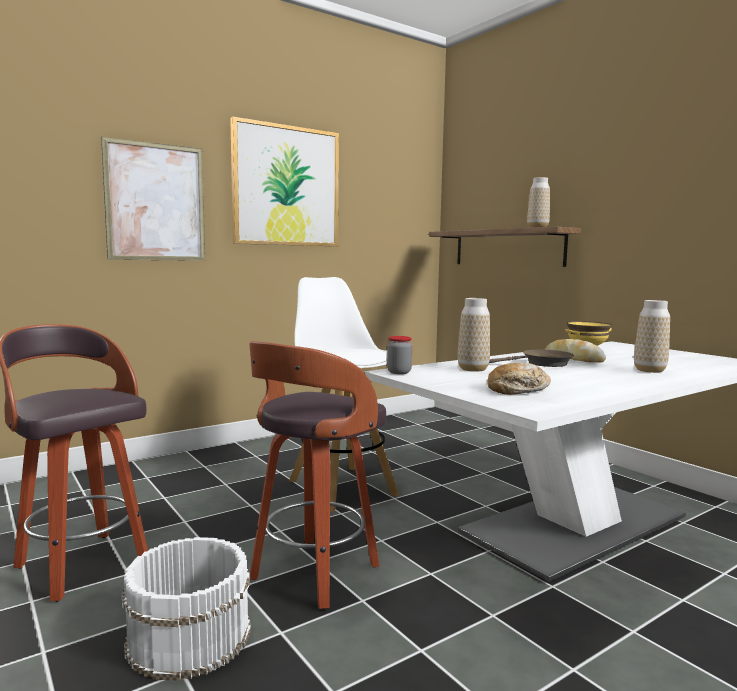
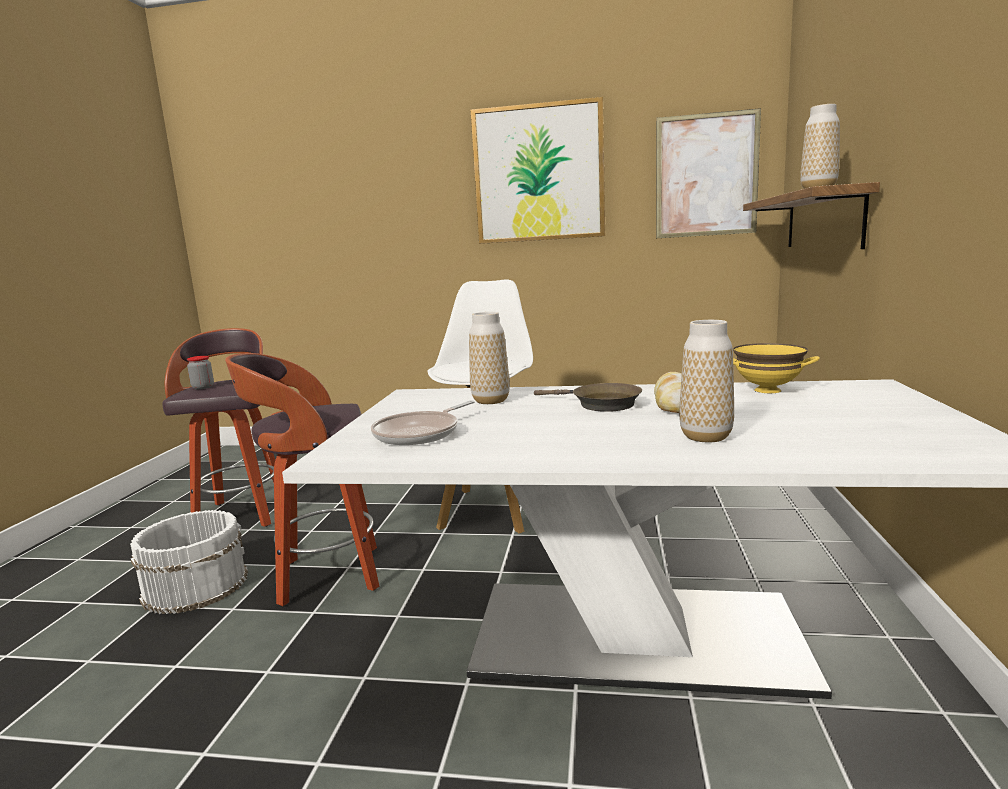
camera: 45 degrees right, 5 degrees up
picture [101,137,205,261] -> picture moved to [656,108,761,238]
jar [387,336,412,374] -> jar moved to [187,356,214,389]
bread [488,363,551,395] -> frying pan [371,400,475,445]

